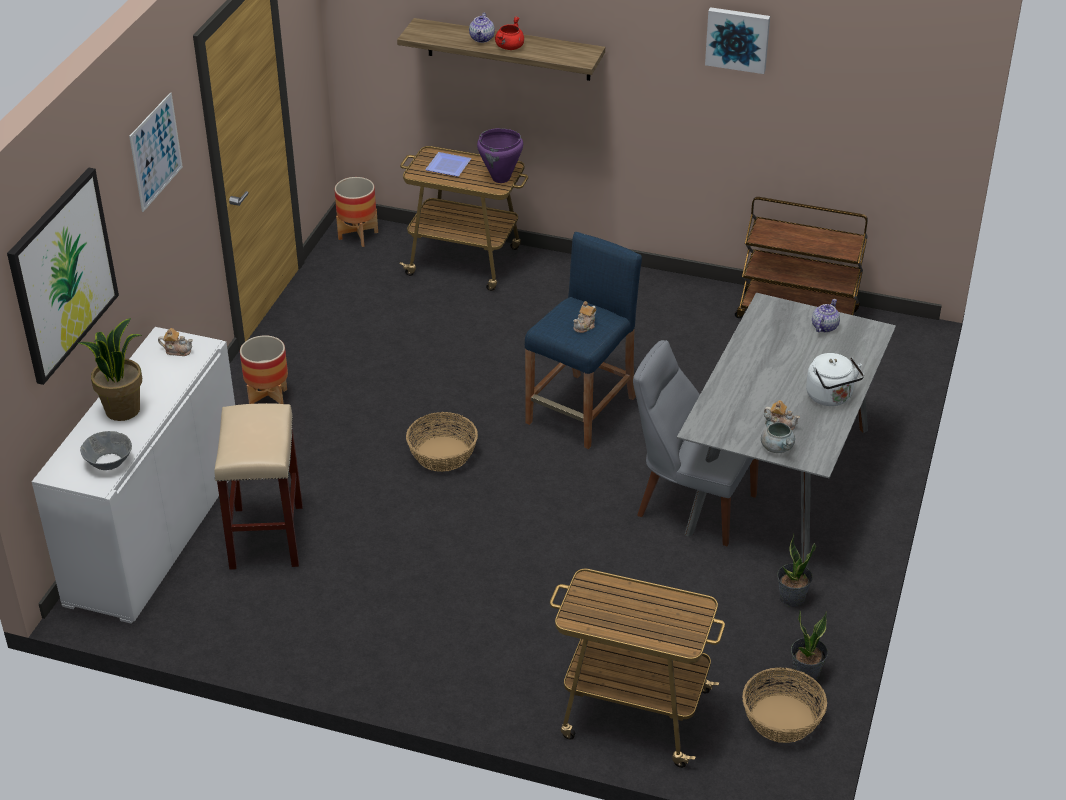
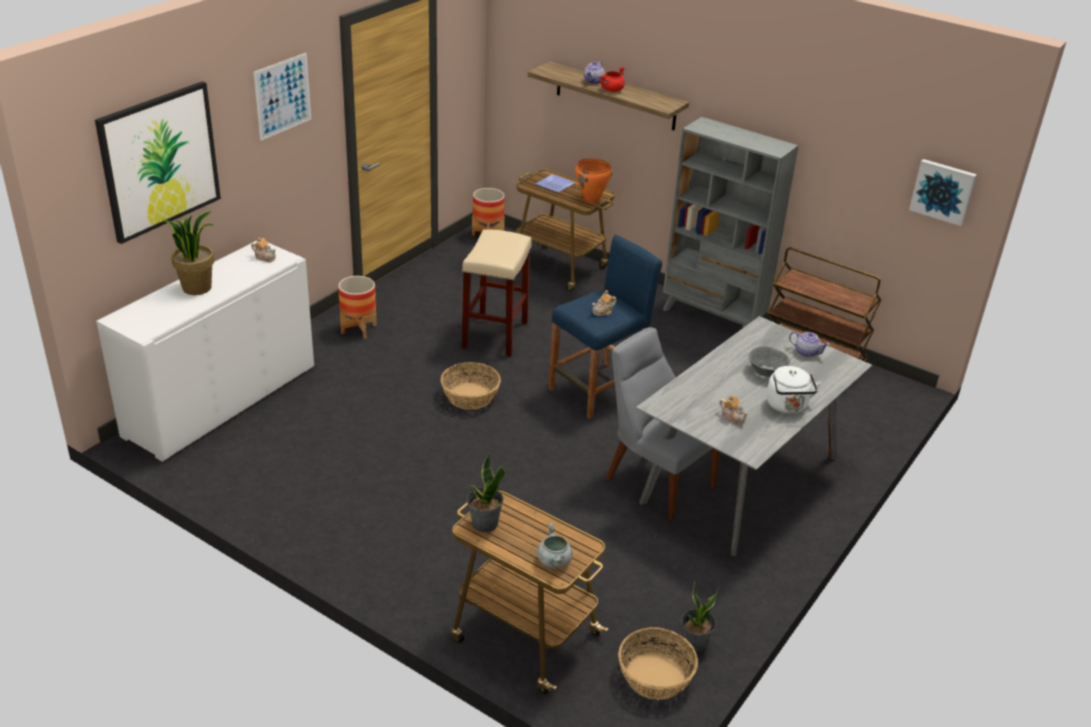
camera: 15 degrees right, 5 degrees down
grey bowl [80,431,132,470] -> grey bowl moved to [748,346,790,377]
beige stool [215,403,303,570] -> beige stool moved to [462,229,532,357]
purple cooking pot [477,128,523,183] -> orange cooking pot [575,158,612,203]
picture [705,7,770,74] -> picture moved to [909,159,977,226]
grey cooking pot [761,412,795,453] -> grey cooking pot moved to [537,523,573,568]
potted plant [777,533,816,607] -> potted plant moved to [467,453,506,532]
teapot [812,299,840,333] -> teapot turned 75 degrees clockwise [789,331,830,357]
none -> grey bookcase [663,117,799,328]

